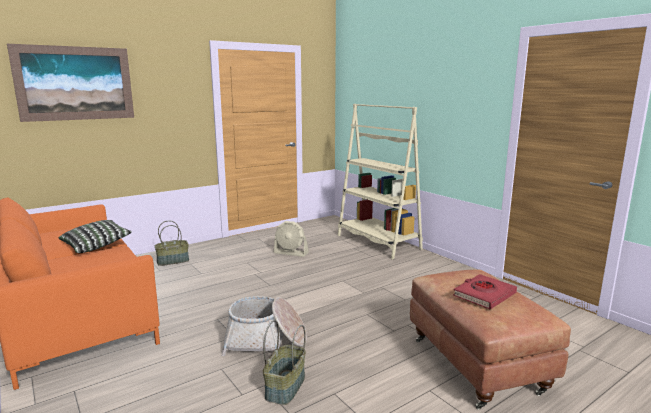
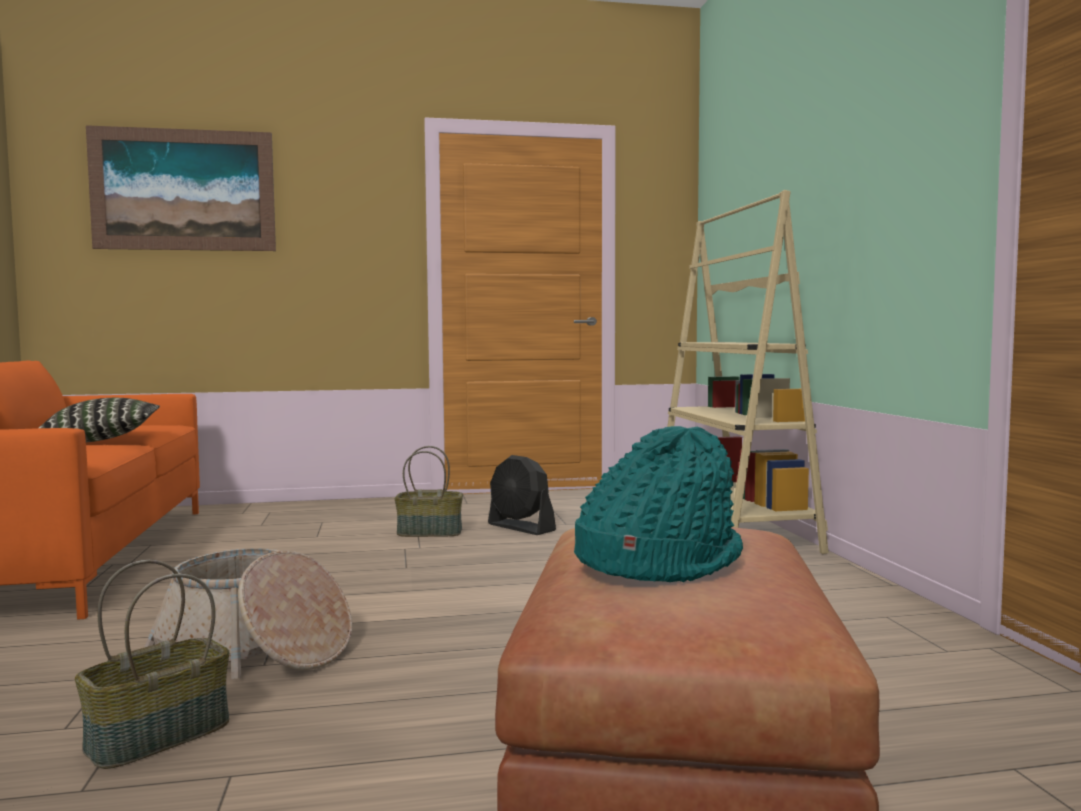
camera: 25 degrees right, 10 degrees down
basket [155,221,189,266] -> basket moved to [395,446,463,537]
beige fan [274,221,309,257] -> black fan [488,455,556,535]
red book [453,274,517,309] -> turquoise hat [574,426,743,582]

